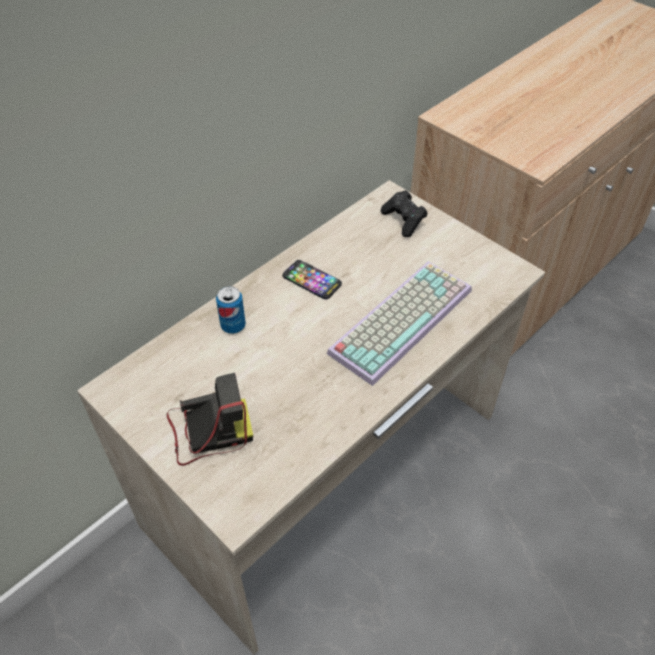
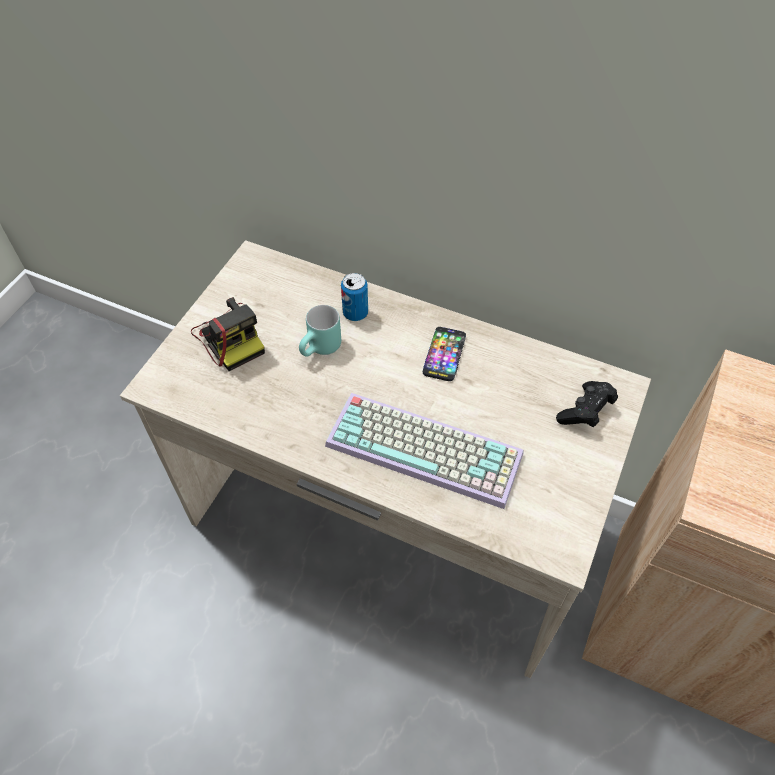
camera: 70 degrees right, 5 degrees up
none -> turquoise mug [299,305,341,357]

